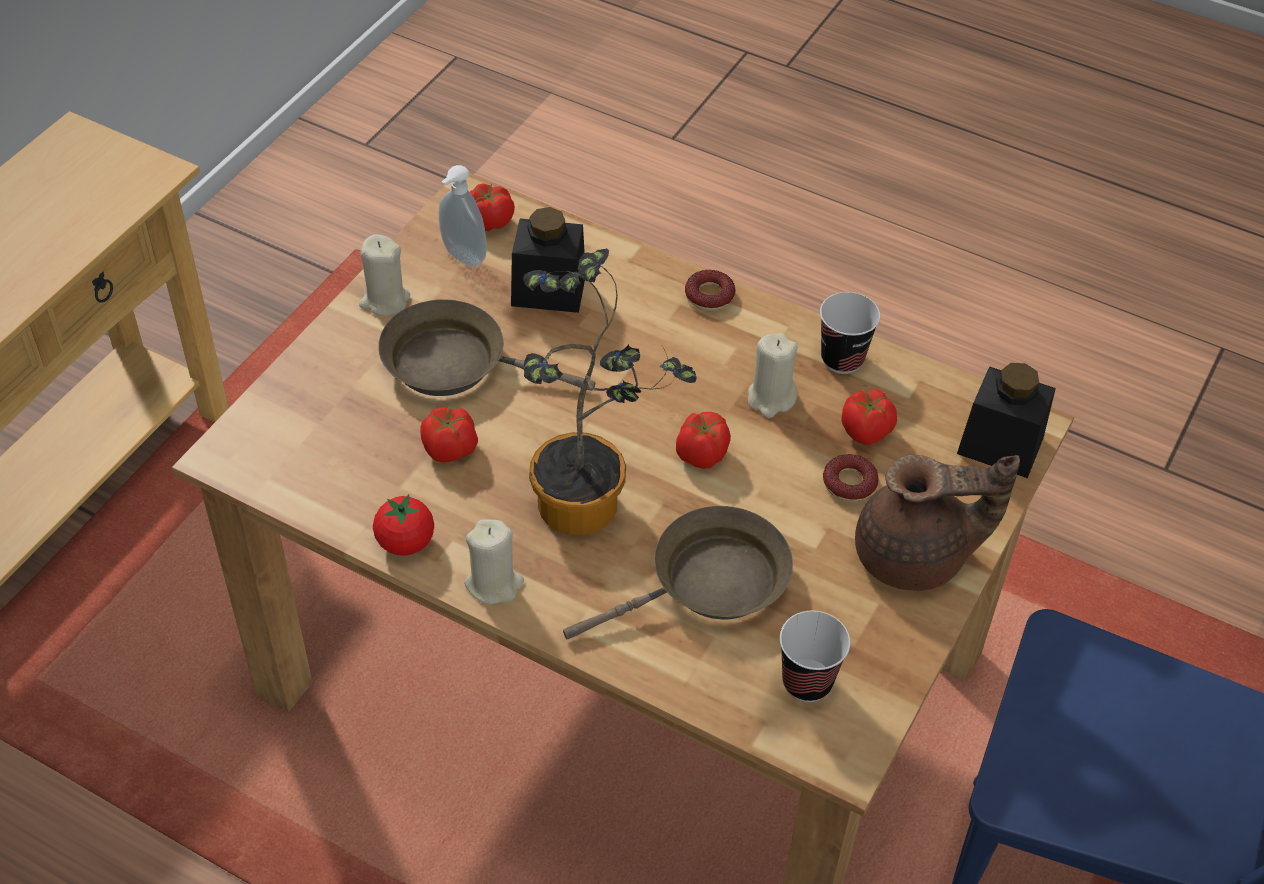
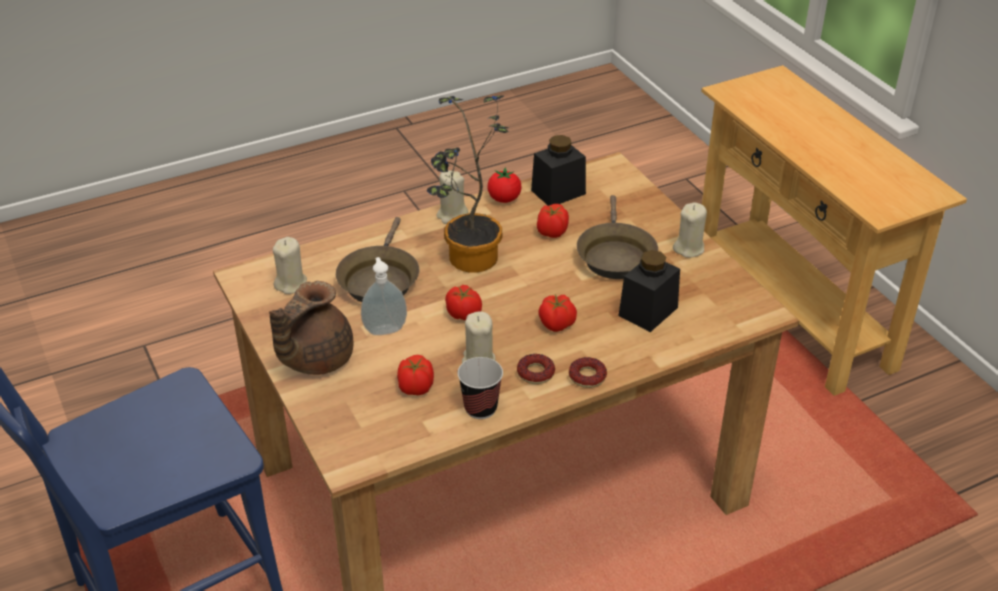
camera: 125 degrees right, 10 degrees down
brown frying pan [378,299,595,396] -> brown frying pan turned 135 degrees clockwise [577,195,658,279]
soap dispenser [439,165,487,267] -> soap dispenser moved to [361,257,407,335]
tomato [470,183,515,231] -> tomato moved to [539,294,577,332]
cup [780,611,850,702] -> beige candle [273,237,307,294]
donut [823,454,879,502] -> donut moved to [517,354,555,384]
black jar [957,363,1056,478] -> black jar moved to [531,135,586,206]

